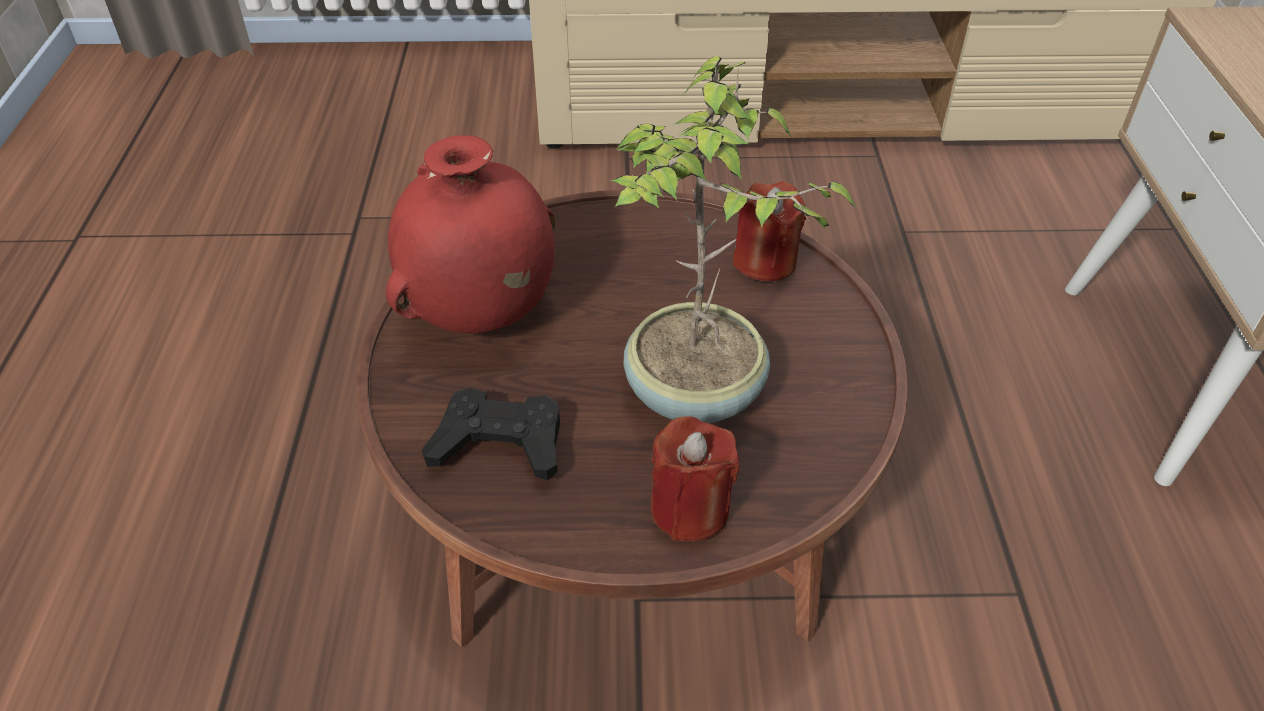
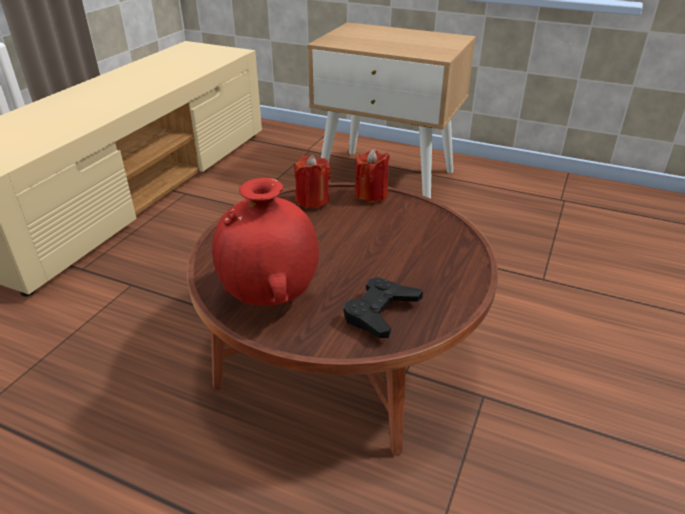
camera: 65 degrees left, 10 degrees down
potted plant [611,56,857,423] -> none
red candle [650,416,740,541] -> red candle moved to [355,149,390,202]

